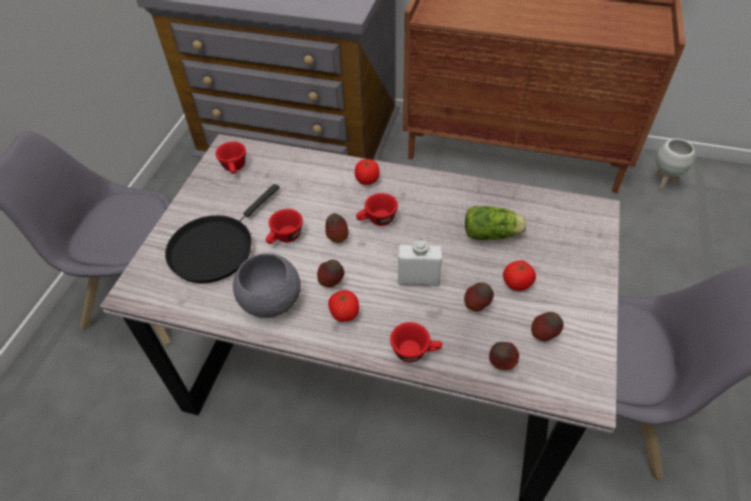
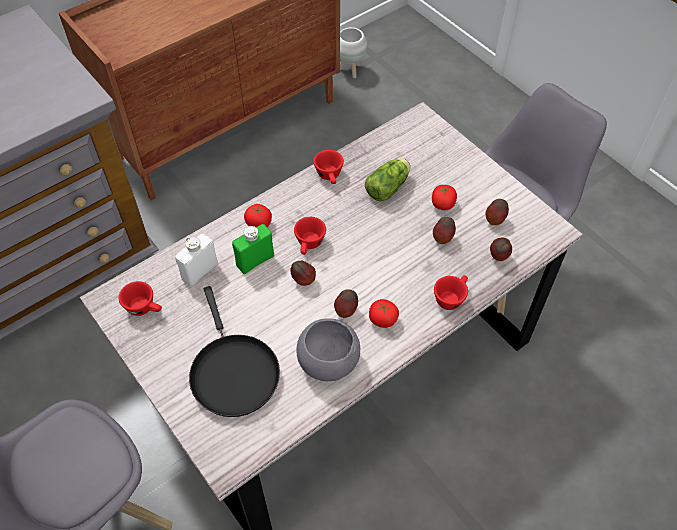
camera: 55 degrees left, 5 degrees up
red cup [266,209,303,244] -> red cup moved to [314,150,344,184]
white bottle [398,239,442,287] -> white bottle moved to [175,233,218,287]
none -> green bottle [232,224,274,274]

